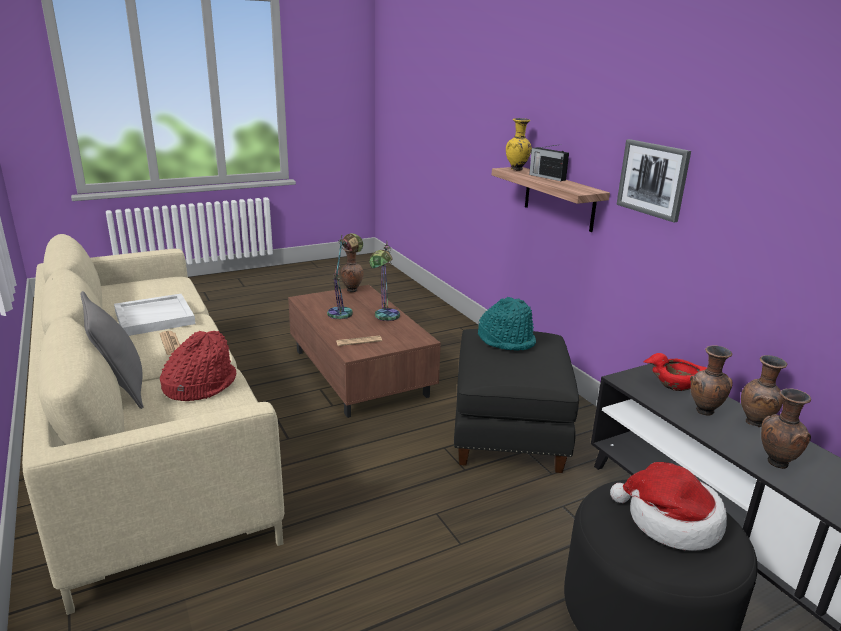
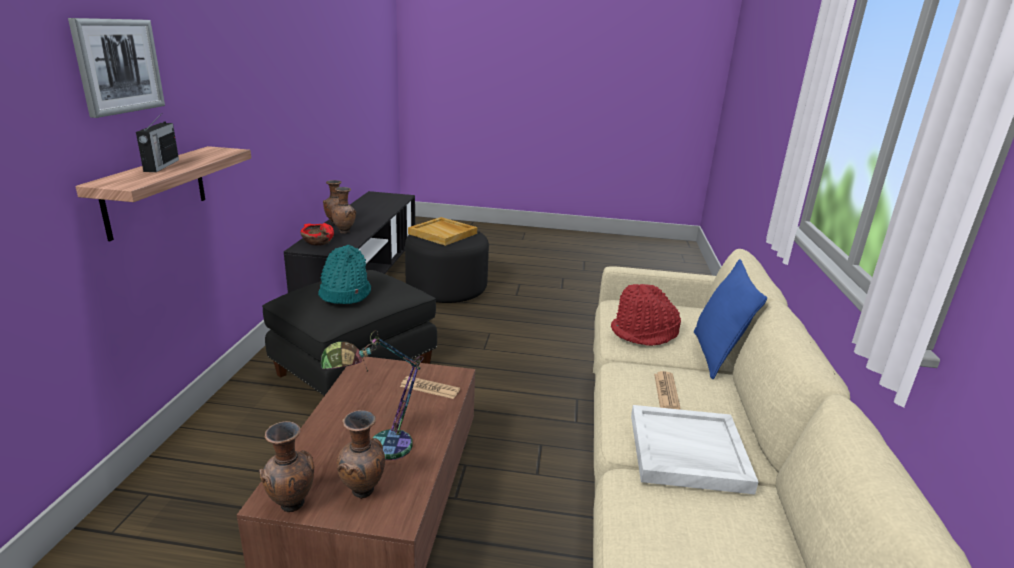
camera: 145 degrees left, 0 degrees up
grey pillow [80,291,144,409] -> blue pillow [694,259,767,379]
table lamp [370,240,400,321] -> none
yellow vase [506,118,532,171] -> none
hat [610,462,727,551] -> beige tray [408,217,477,246]
picture [616,139,691,222] -> picture moved to [68,18,165,118]
brown vase [761,389,811,469] -> brown vase moved to [336,410,385,499]

